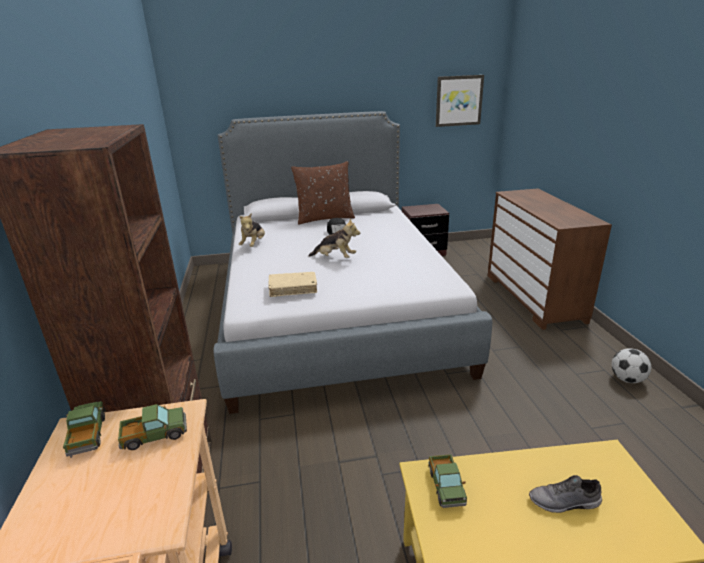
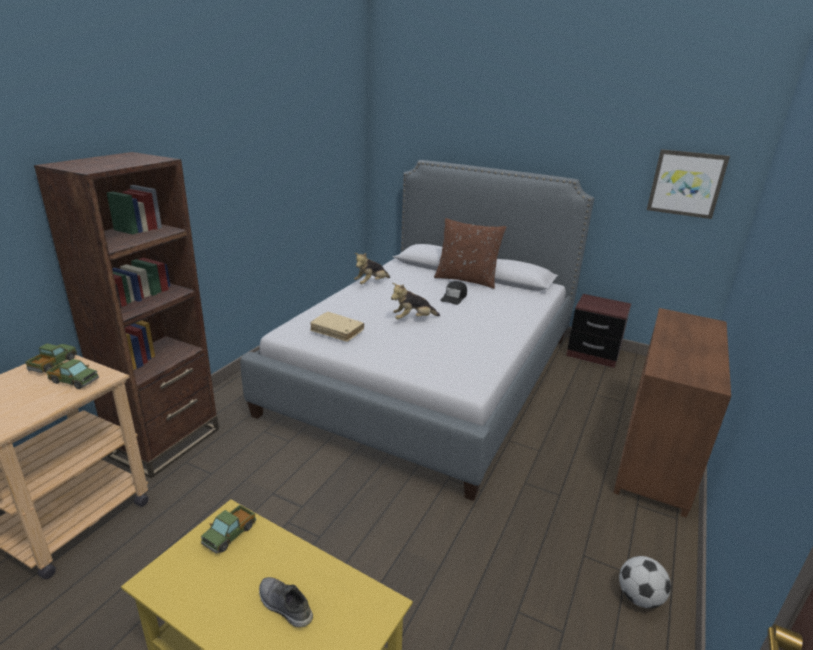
camera: 35 degrees right, 0 degrees up
plush toy [309,218,360,258] -> plush toy turned 105 degrees clockwise [391,283,440,319]

